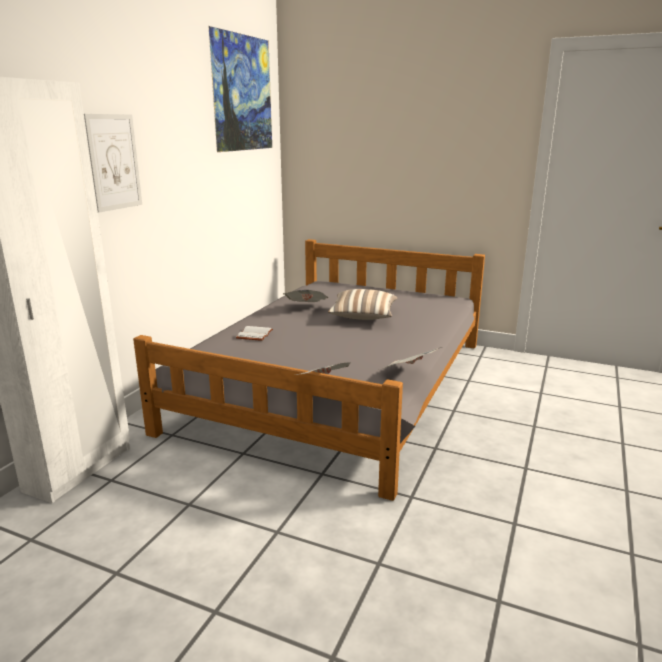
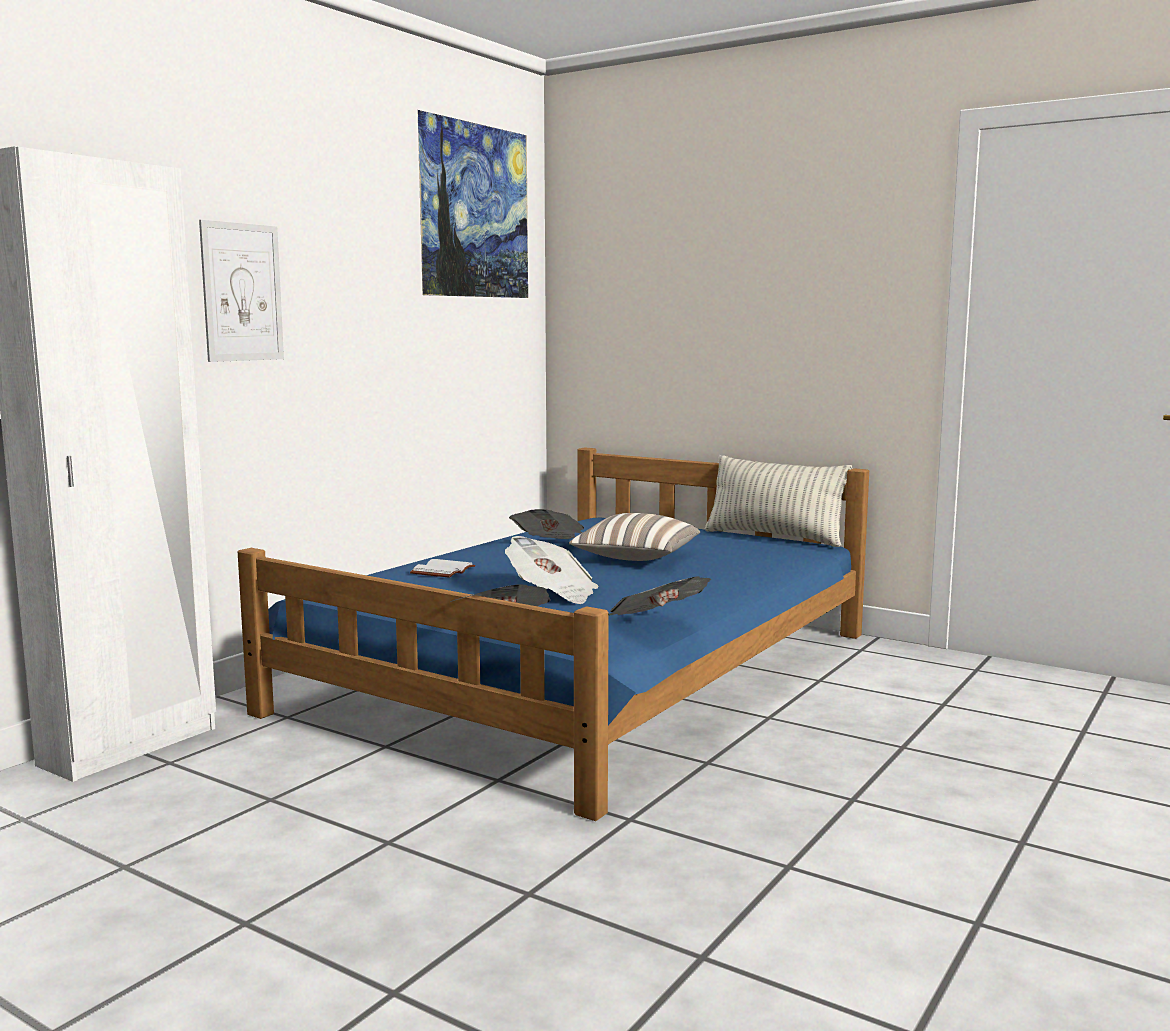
camera: 10 degrees right, 10 degrees down
grey bed [133,239,485,501] -> blue bed [238,447,869,821]
none -> newspaper [505,536,598,604]
none -> pillow [705,455,853,547]

